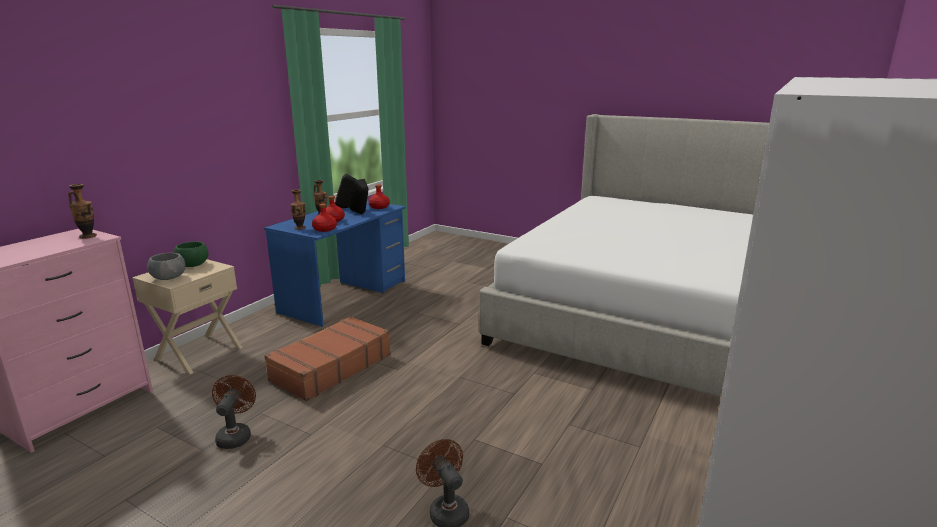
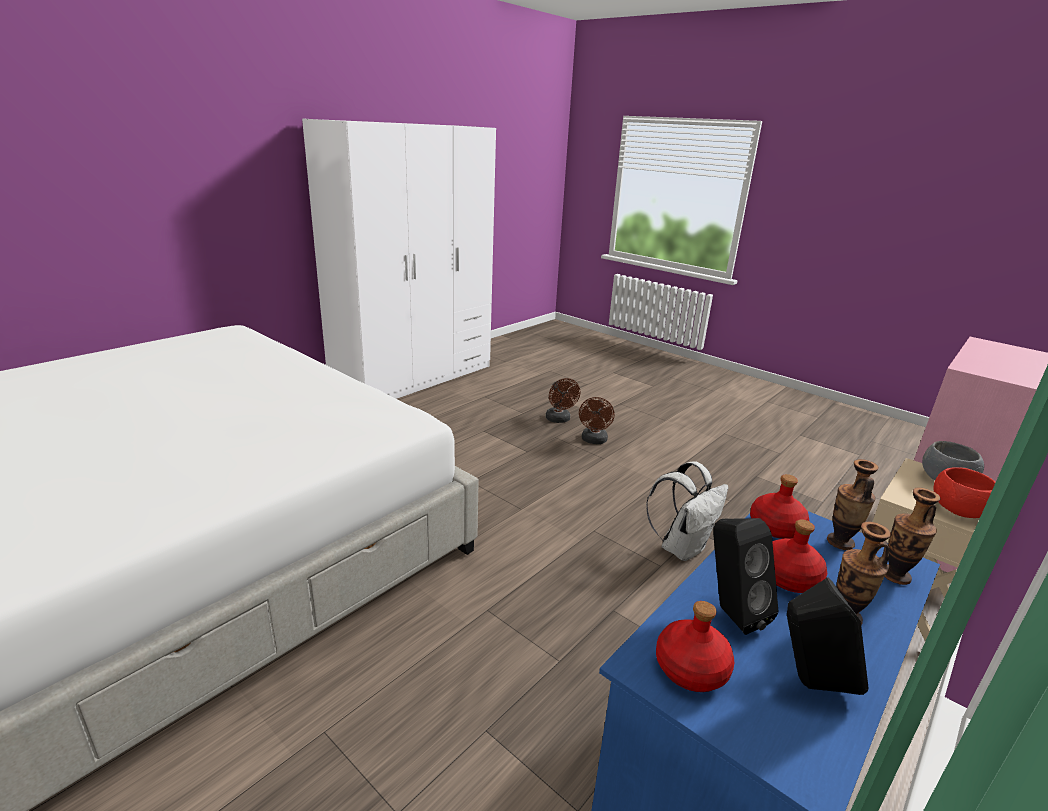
camera: 170 degrees left, 5 degrees up
vase [68,184,97,239] -> vase moved to [885,488,941,585]
green bowl [173,241,209,267] -> red bowl [933,467,996,518]
brown fan [212,375,256,449] -> brown fan moved to [579,397,615,444]
brown suitcase [264,316,391,401] -> white backpack [646,461,729,561]

